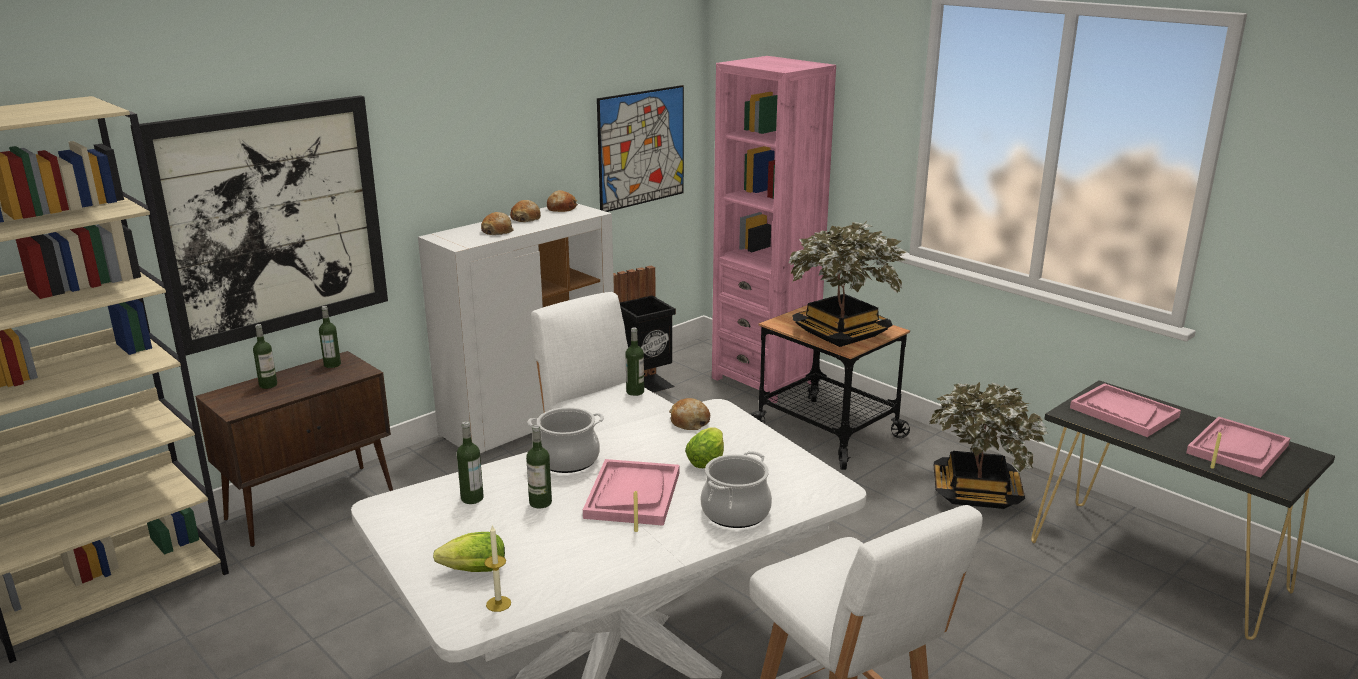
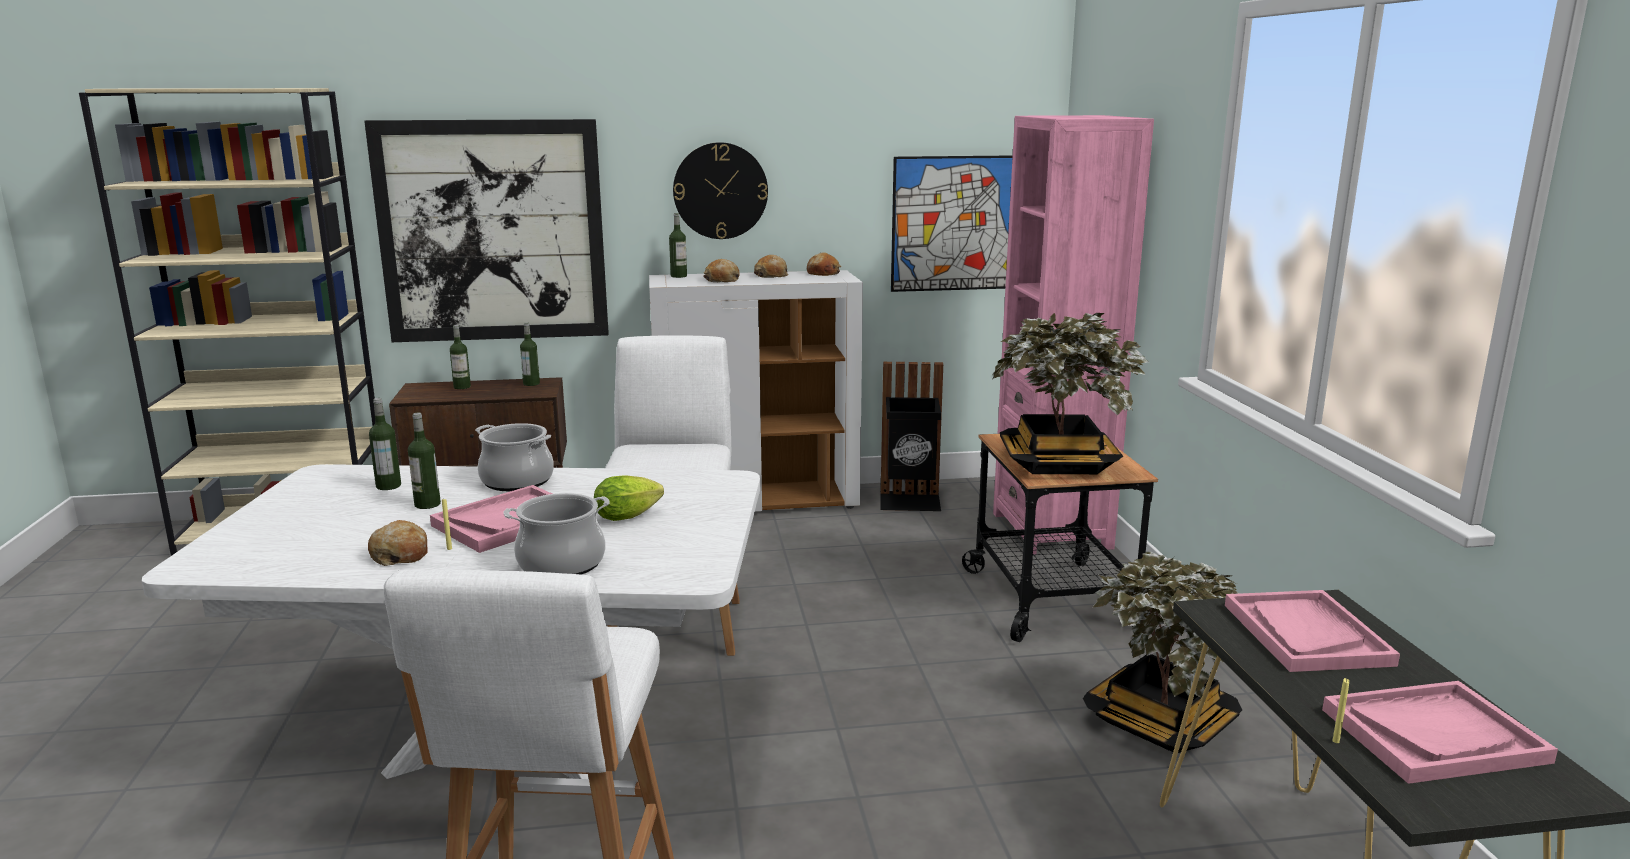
camera: 35 degrees right, 5 degrees down
lettuce [433,532,505,572] -> none
candle [484,525,511,612] -> none
bottle [626,327,644,396] -> bottle moved to [669,213,687,278]
bread [669,398,710,430] -> bread moved to [368,520,428,566]
none -> wall clock [673,142,768,239]

